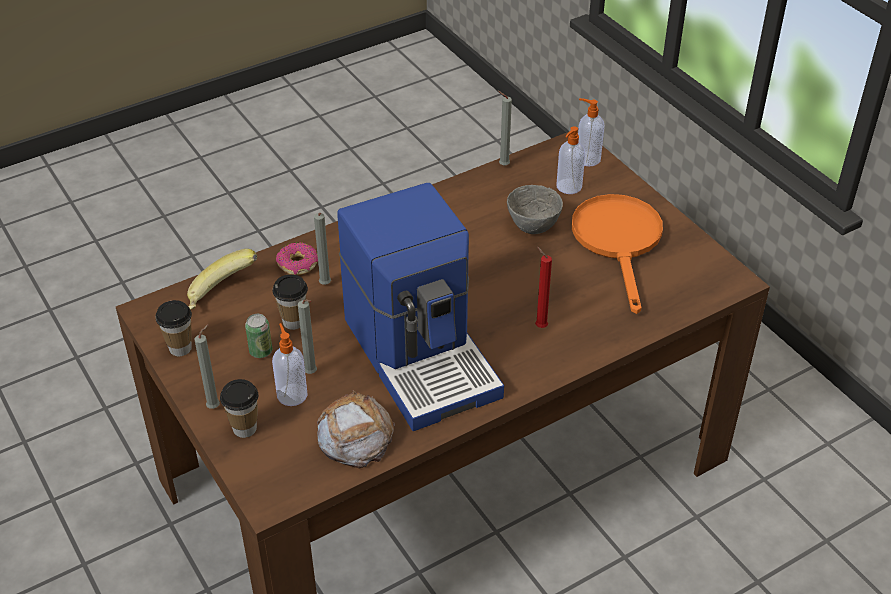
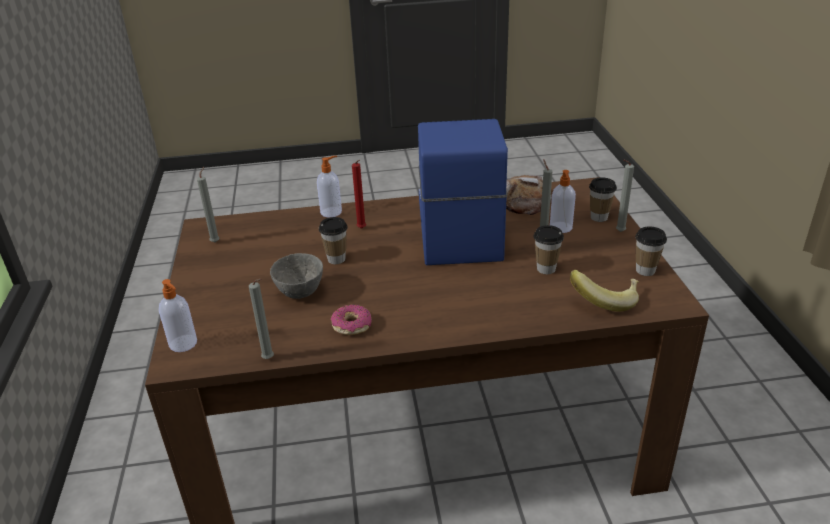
camera: 155 degrees left, 10 degrees down
can [245,314,272,358] -> none
donut [276,242,318,275] -> donut moved to [331,304,372,335]
grey candle [314,213,331,285] -> grey candle moved to [197,167,220,243]
soap dispenser [557,126,585,194] -> soap dispenser moved to [317,155,342,217]
orange frying pan [572,194,663,314] -> none
none -> cup [319,217,348,264]

